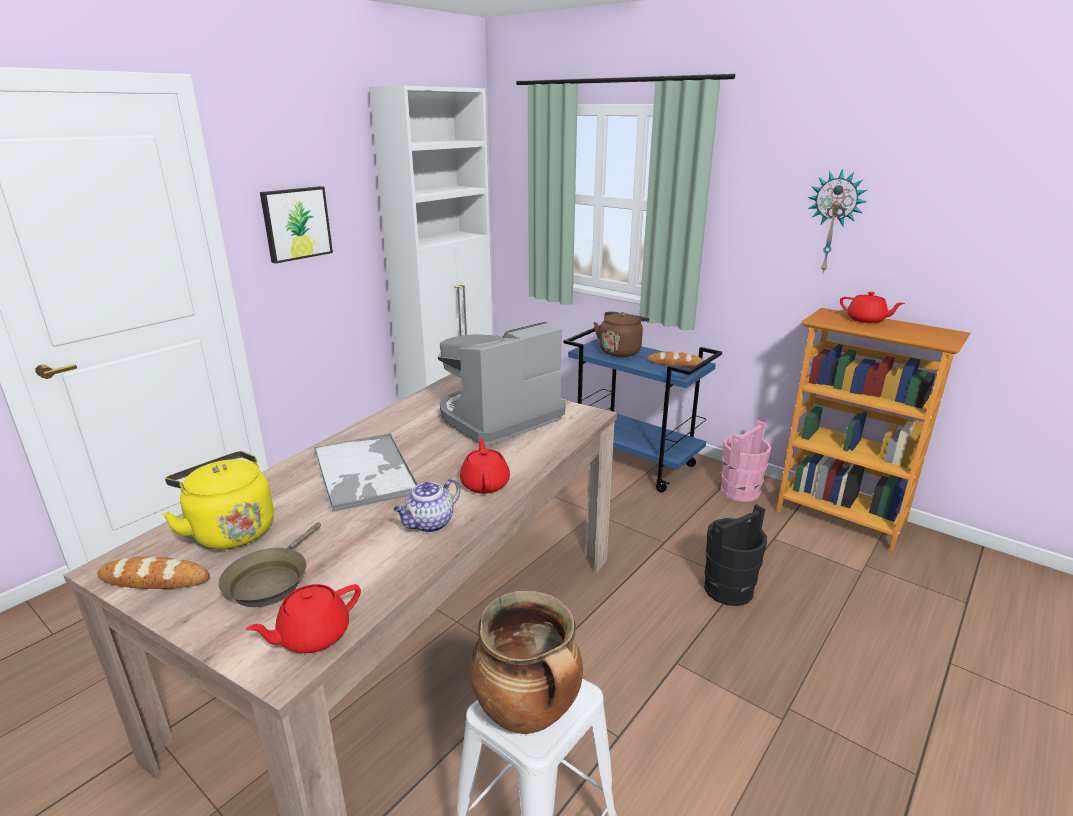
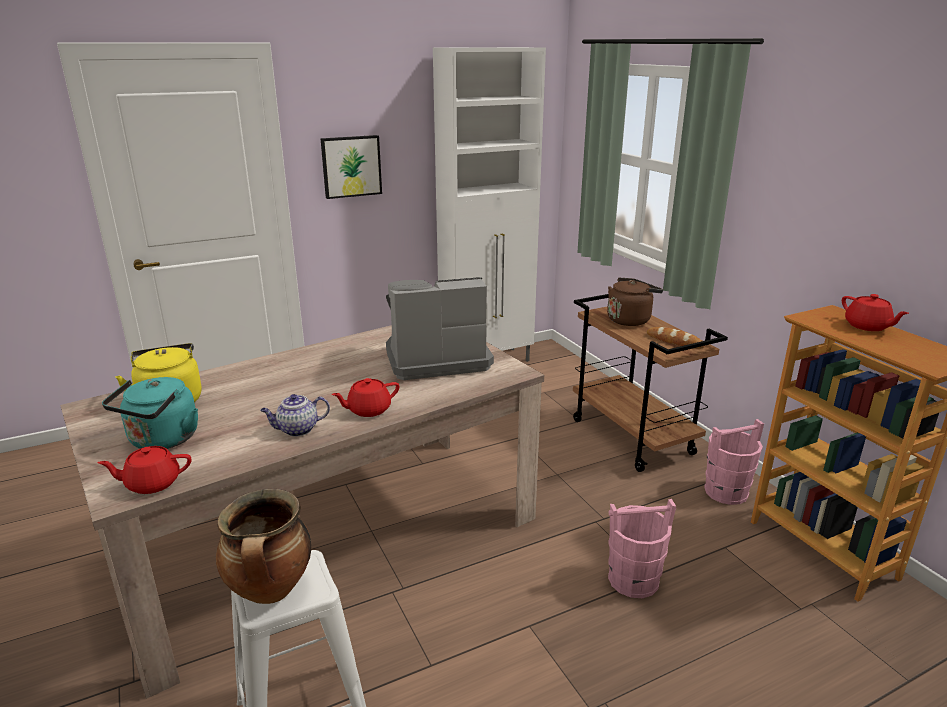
camera: 25 degrees right, 0 degrees up
bread [97,556,210,589] -> none
brown frying pan [219,522,321,607] -> turquoise kettle [102,377,198,449]
tray [314,433,418,512] -> none
red teapot [460,438,510,494] -> red teapot turned 135 degrees counterclockwise [331,378,399,417]
blue cart [564,325,722,493] -> brown cart [573,294,728,472]
black bucket [704,504,767,606] -> pink bucket [608,499,676,598]
wall clock [808,169,867,273] -> none

